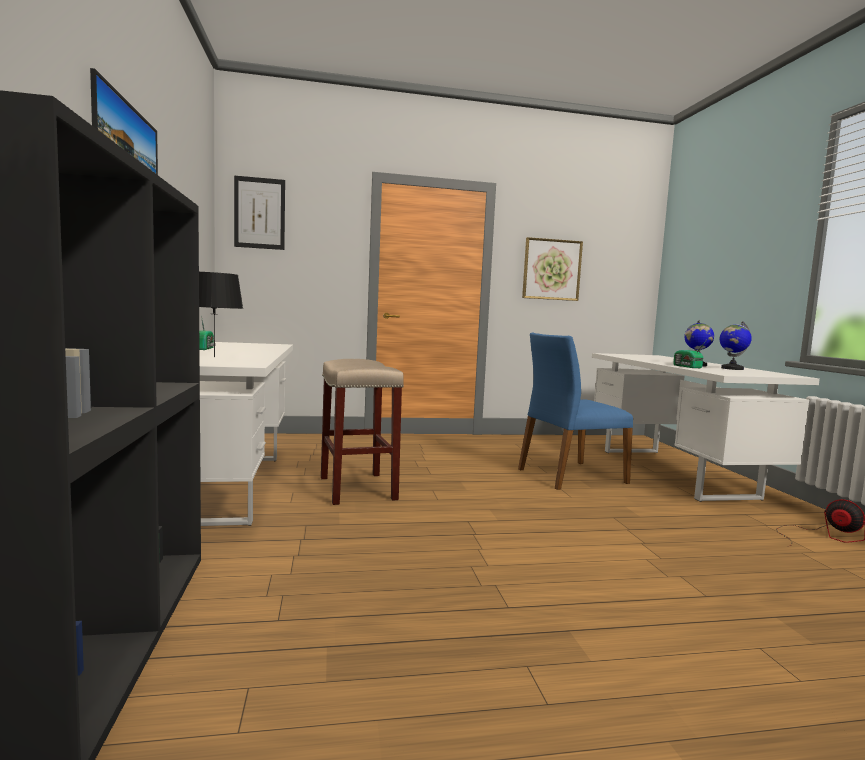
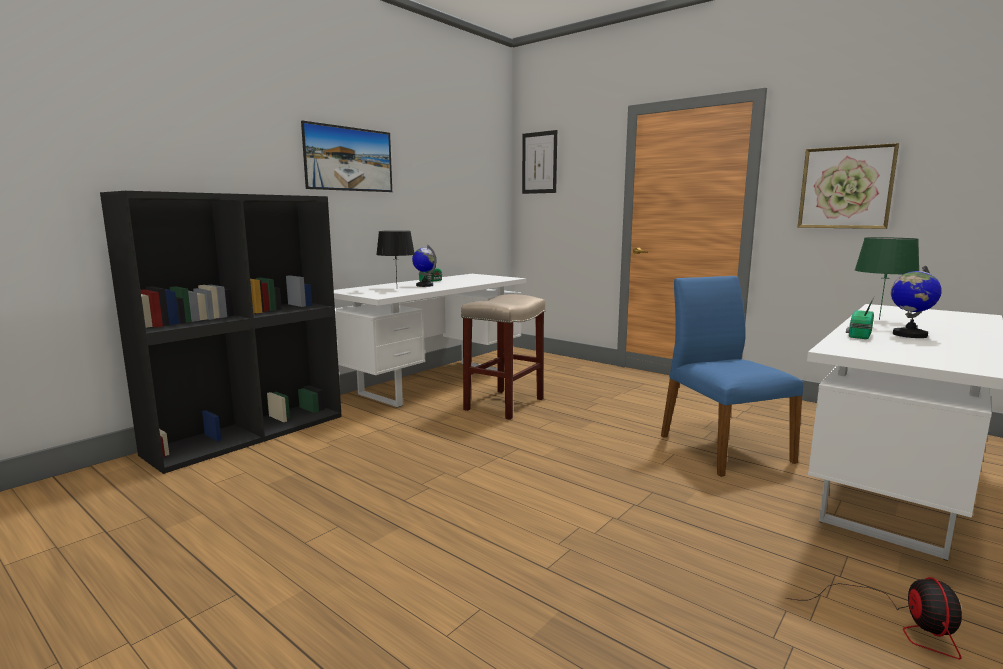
camera: 50 degrees right, 5 degrees up
blue chair [518,332,633,490] -> blue chair turned 45 degrees clockwise [661,276,804,477]
globe [720,321,752,370] -> globe moved to [412,245,436,287]
none -> green table lamp [855,237,919,320]

